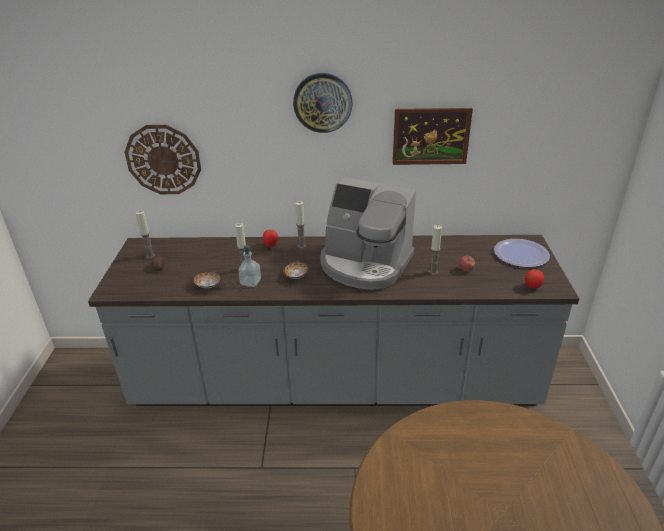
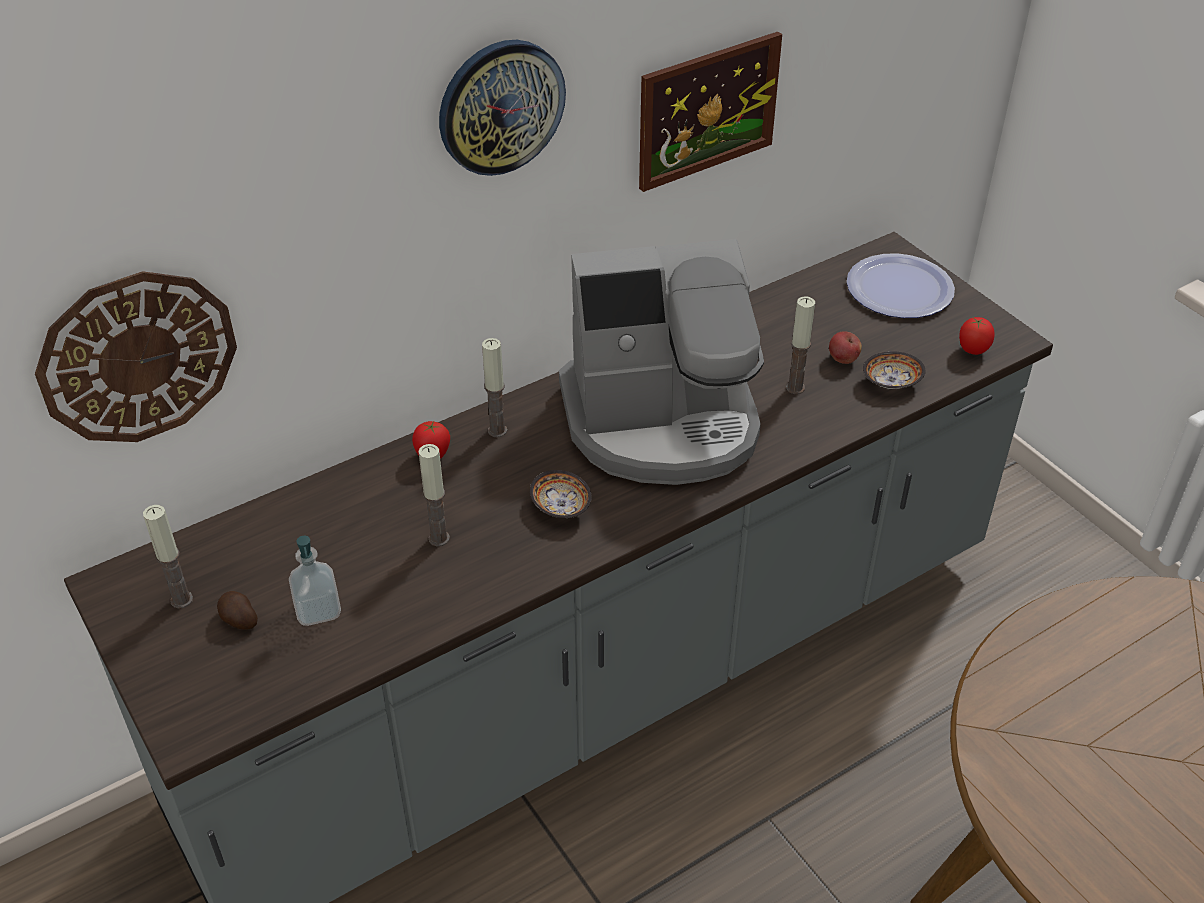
camera: 35 degrees left, 10 degrees up
bowl [192,271,222,288] -> bowl moved to [863,351,925,389]
soap dispenser [239,245,261,287] -> soap dispenser moved to [289,536,341,626]

